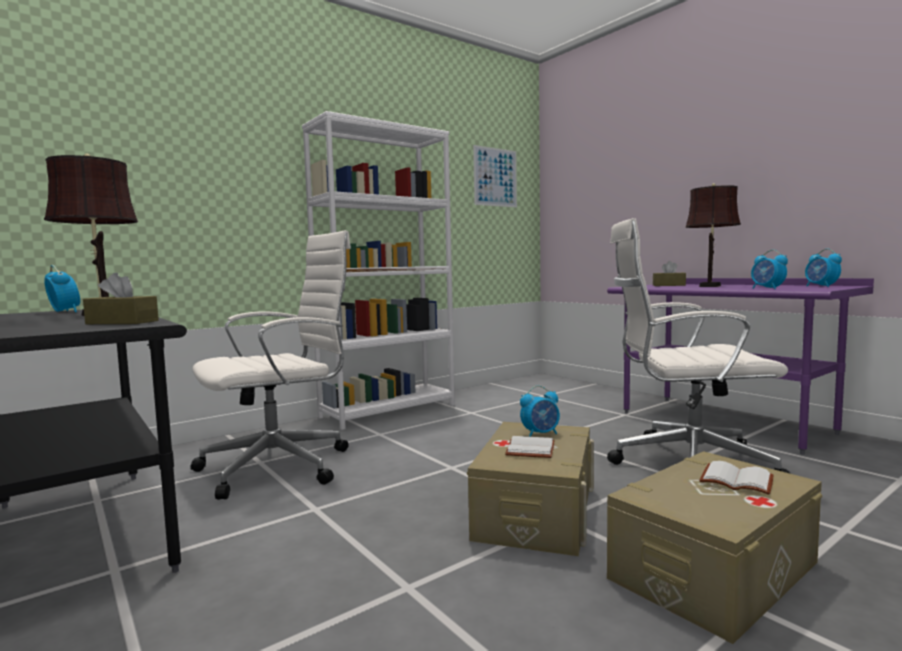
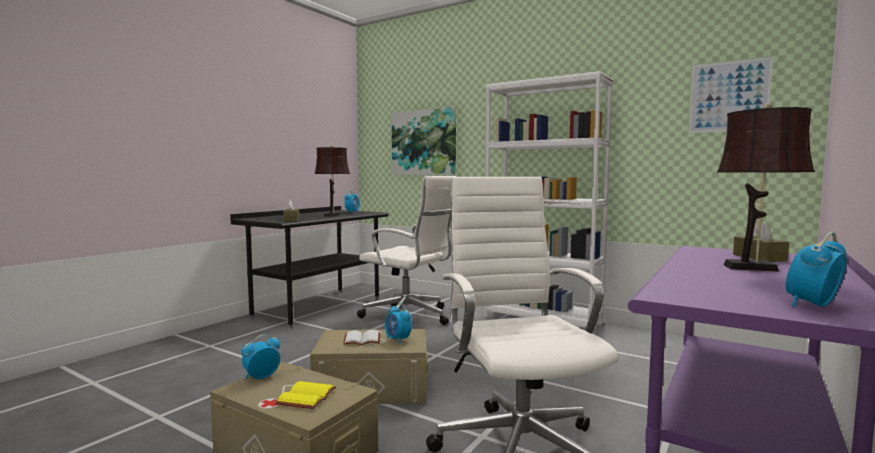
camera: 70 degrees right, 0 degrees up
white book [699,461,774,495] -> yellow book [275,381,336,409]
alarm clock [751,250,788,289] -> alarm clock moved to [241,335,280,379]
none -> picture [392,107,456,175]

